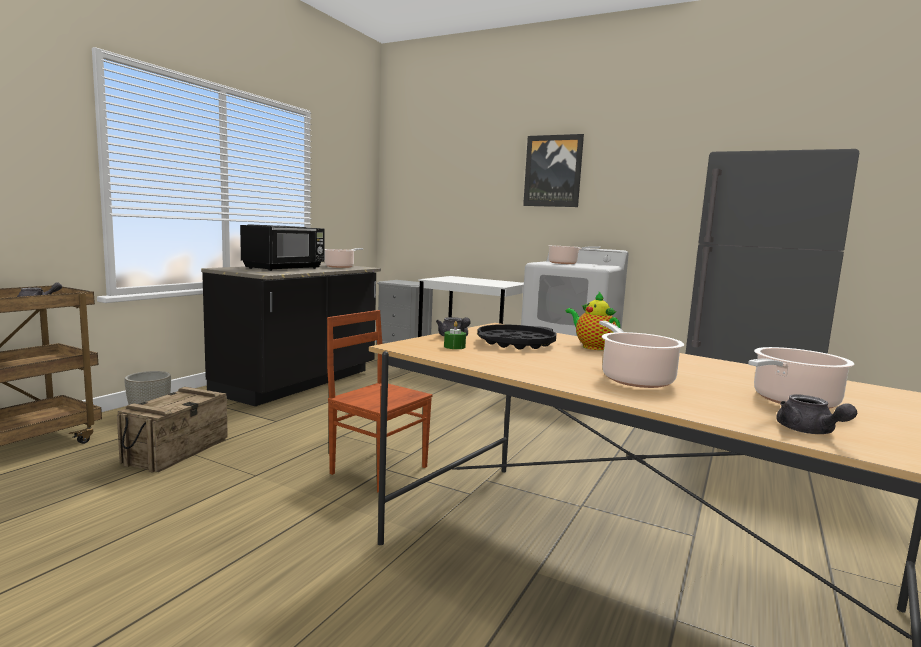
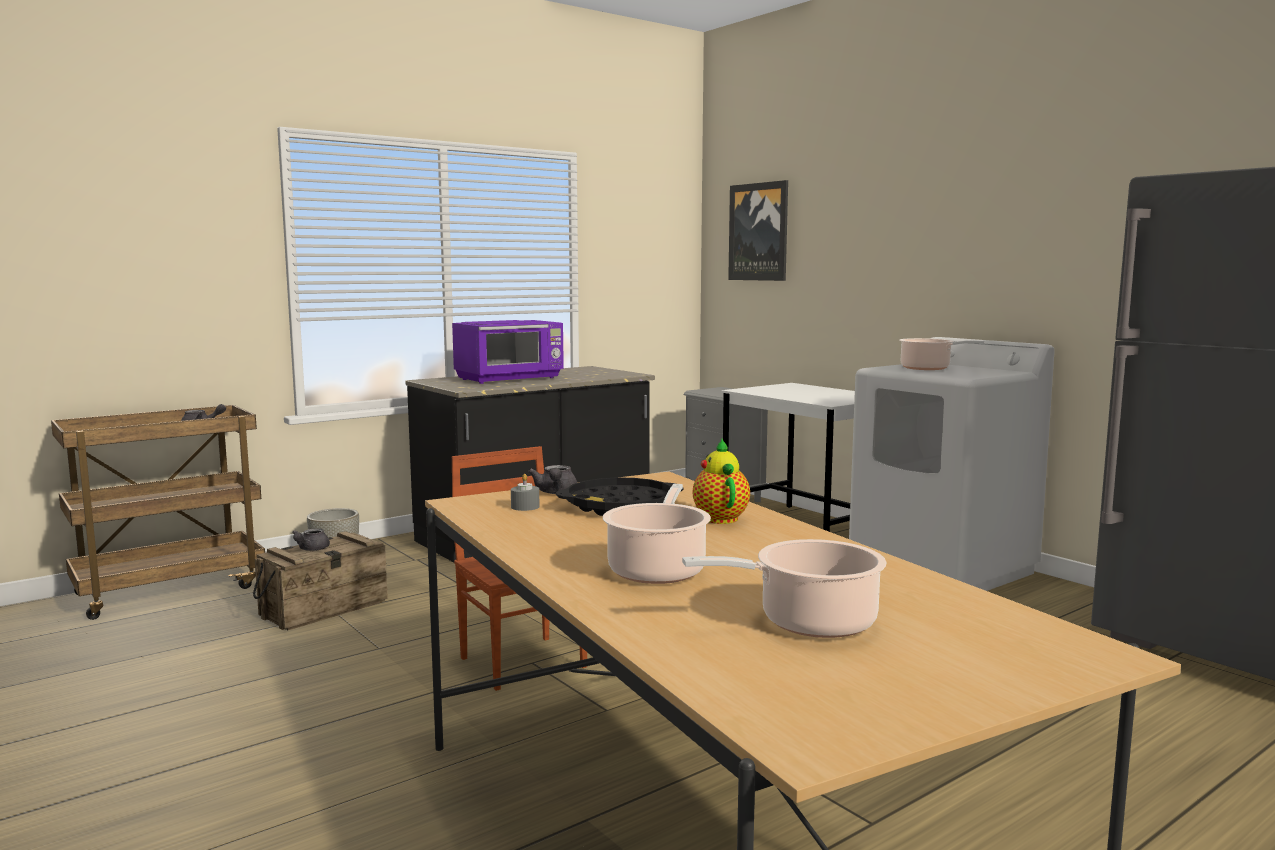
camera: 25 degrees right, 0 degrees up
black microwave [240,224,325,271] -> purple microwave [452,320,564,384]
cooking pot [324,248,363,268] -> none
green candle [444,321,466,349] -> grey candle [511,474,540,511]
picture [523,134,584,207] -> picture moved to [728,180,788,281]
grey teapot [776,394,857,434] -> grey teapot moved to [292,528,330,551]

